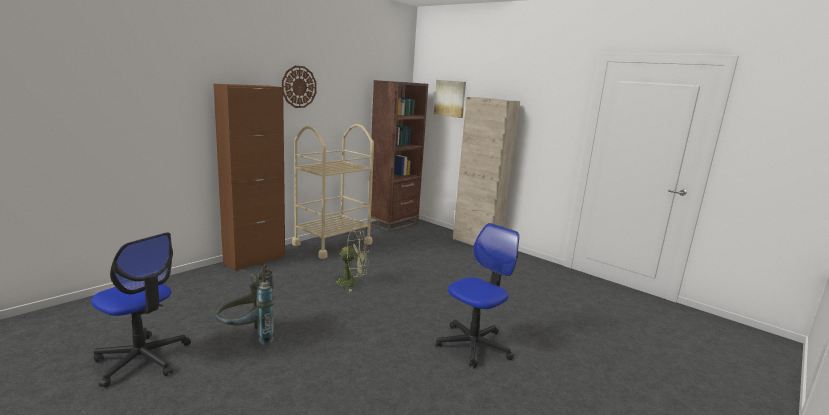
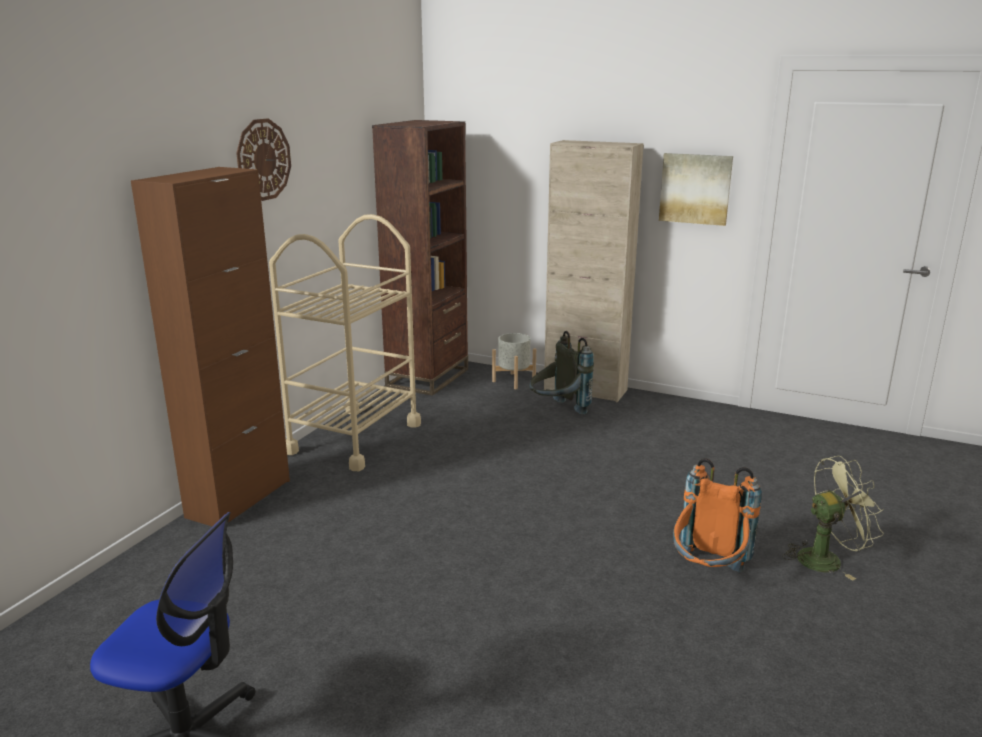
camera: 15 degrees left, 5 degrees up
grey backpack [216,264,274,345] -> grey backpack moved to [530,331,594,414]
green fan [332,230,369,291] -> green fan moved to [782,456,884,580]
picture [434,80,466,118] -> picture moved to [659,153,733,226]
office chair [436,223,519,368] -> orange backpack [673,458,762,572]
none -> grey planter [492,333,536,389]

